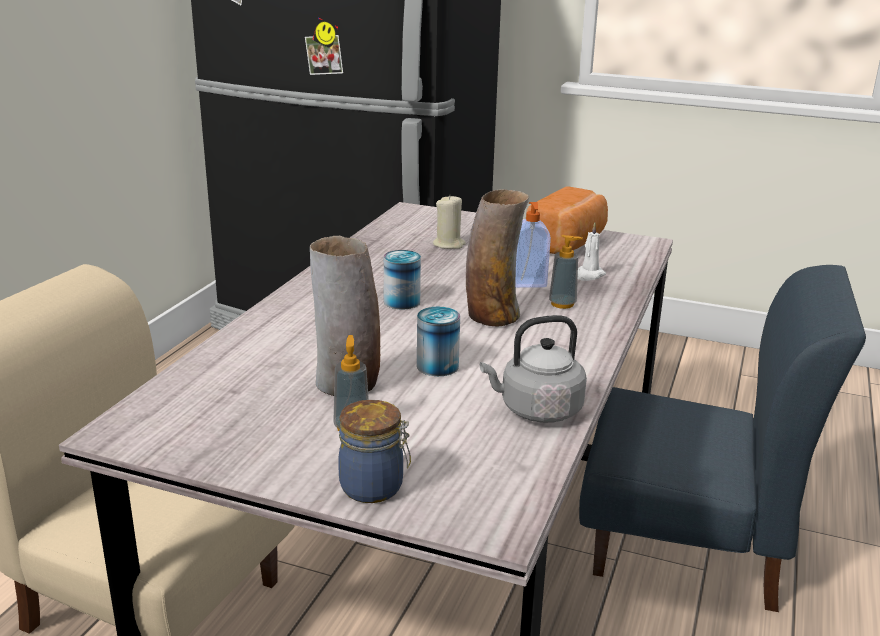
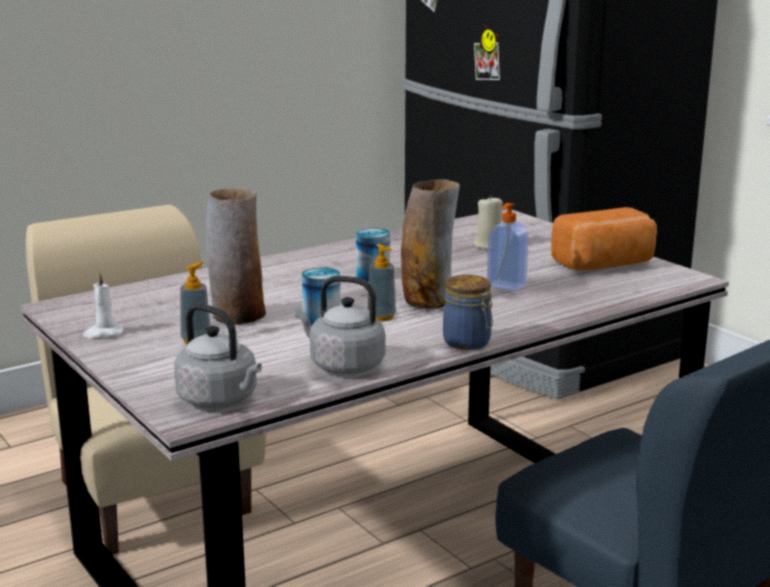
camera: 35 degrees right, 5 degrees down
jar [338,400,411,503] -> jar moved to [443,275,493,350]
soap dispenser [549,235,583,309] -> soap dispenser moved to [368,244,396,321]
white candle [578,223,606,281] -> white candle moved to [83,271,124,338]
none -> grey kettle [174,304,262,408]

